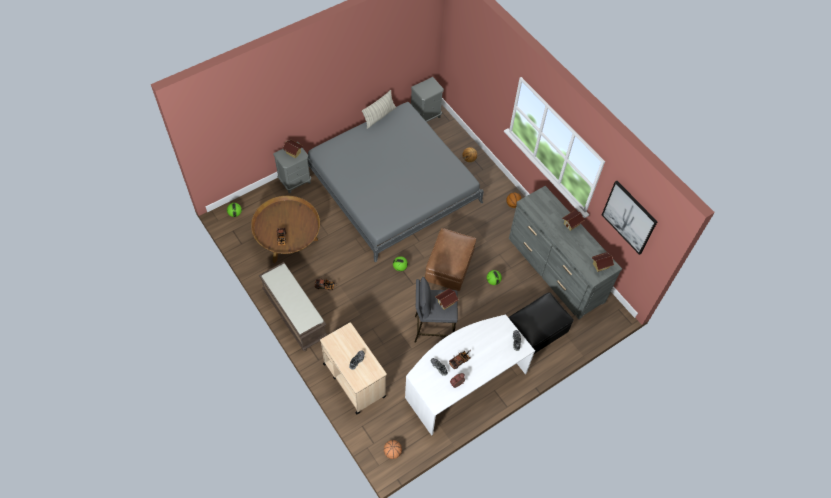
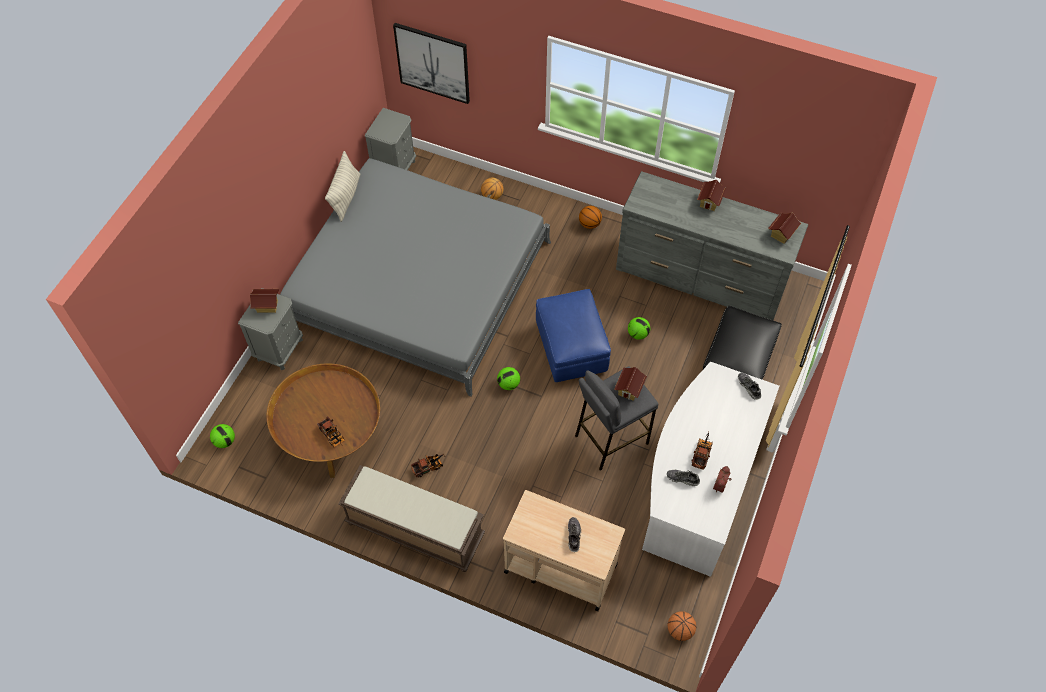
camera: 30 degrees left, 0 degrees up
brown ottoman [425,228,476,291] -> blue ottoman [536,289,611,382]
picture [602,181,658,255] -> picture moved to [393,23,470,104]

